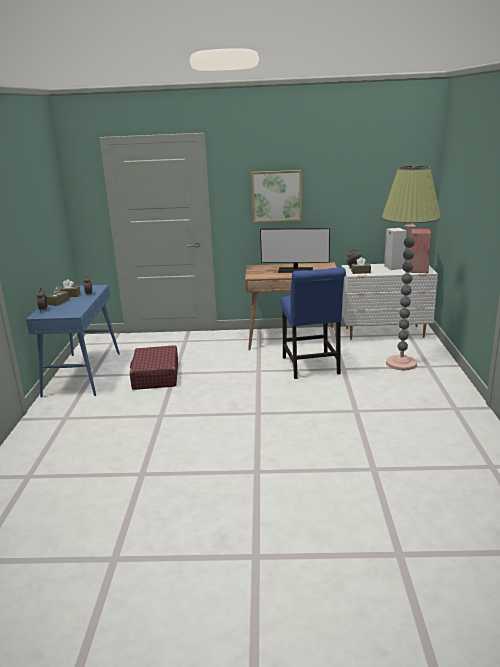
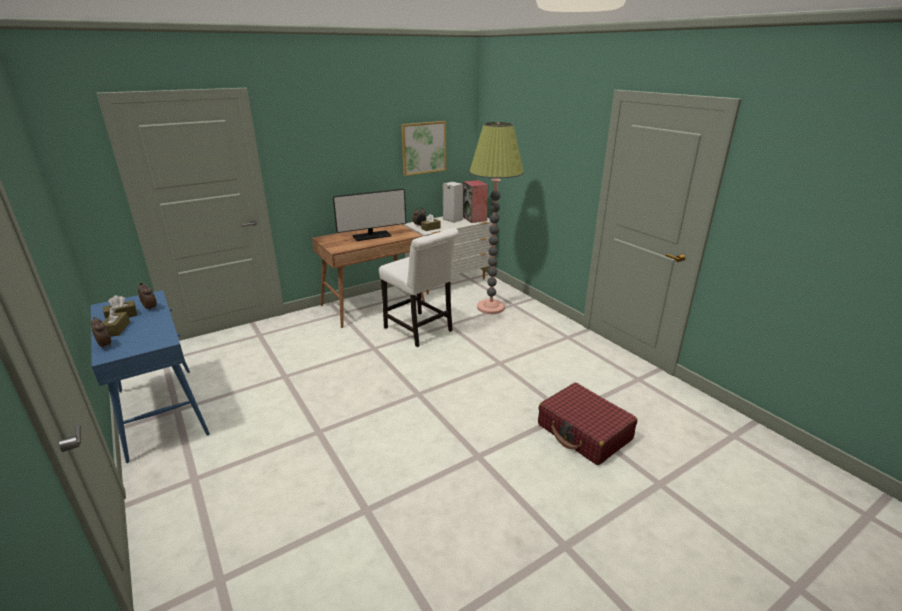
camera: 35 degrees left, 5 degrees up
red suitcase [130,345,178,390] -> red suitcase moved to [538,383,637,465]
picture [252,170,302,222] -> picture moved to [401,121,446,176]
blue chair [280,267,346,379] -> white chair [379,228,459,347]

